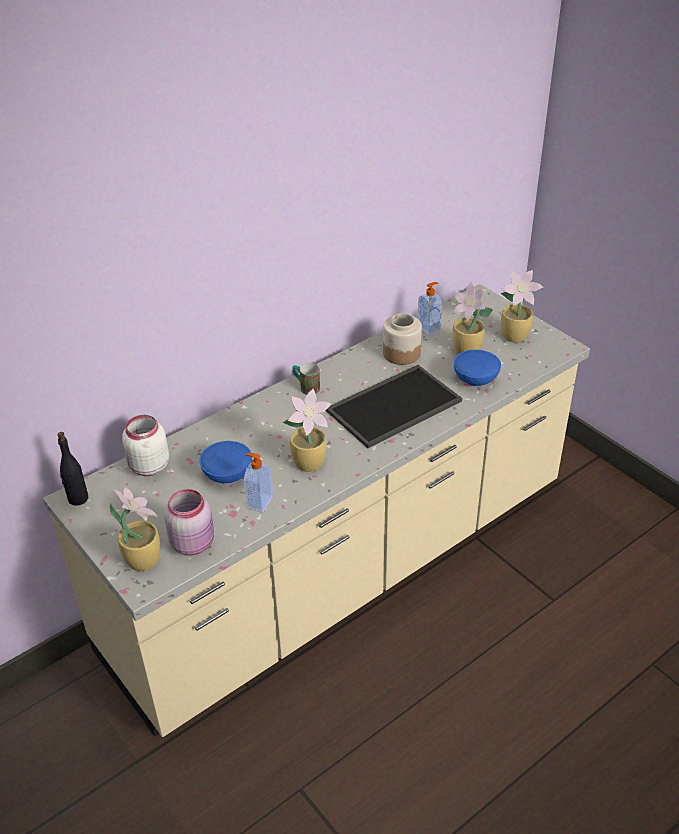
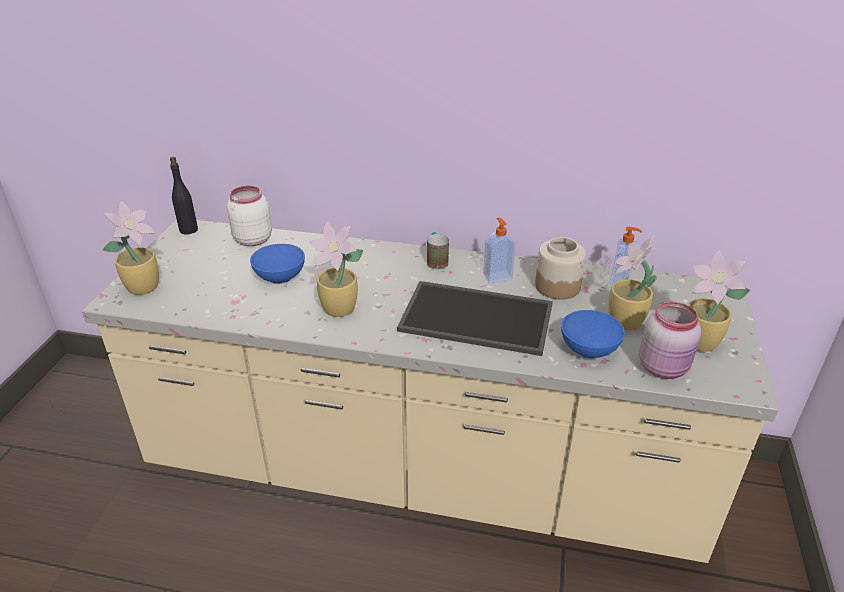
camera: 50 degrees right, 5 degrees down
pink jar [164,489,214,556] -> pink jar moved to [639,302,701,379]
soap dispenser [244,453,273,513] -> soap dispenser moved to [483,218,516,283]

